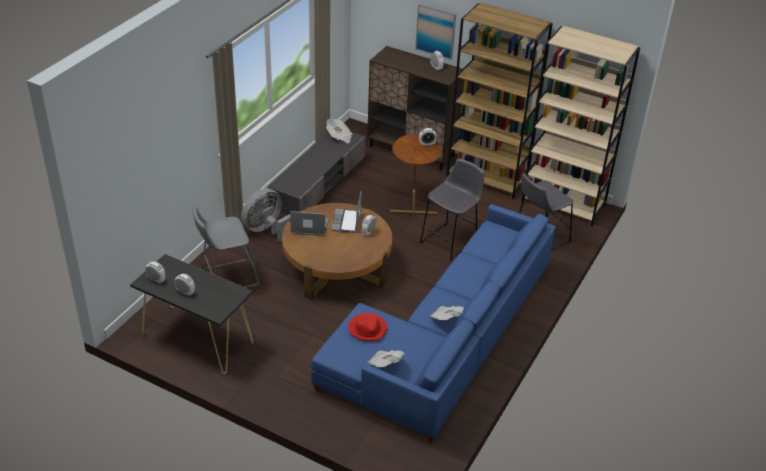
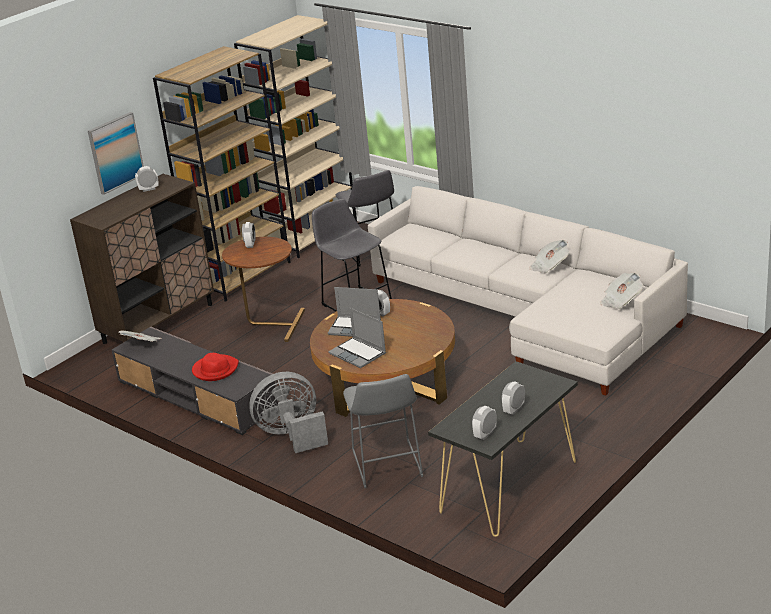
camera: 75 degrees left, 10 degrees down
grey fan [241,188,290,242] -> grey fan turned 105 degrees clockwise [249,372,328,453]
laptop [290,211,329,236] -> laptop turned 60 degrees counterclockwise [328,308,386,368]
blue sofa [311,204,555,443] -> white sofa [368,186,688,396]
red hat [348,313,387,341] -> red hat moved to [192,353,239,381]

